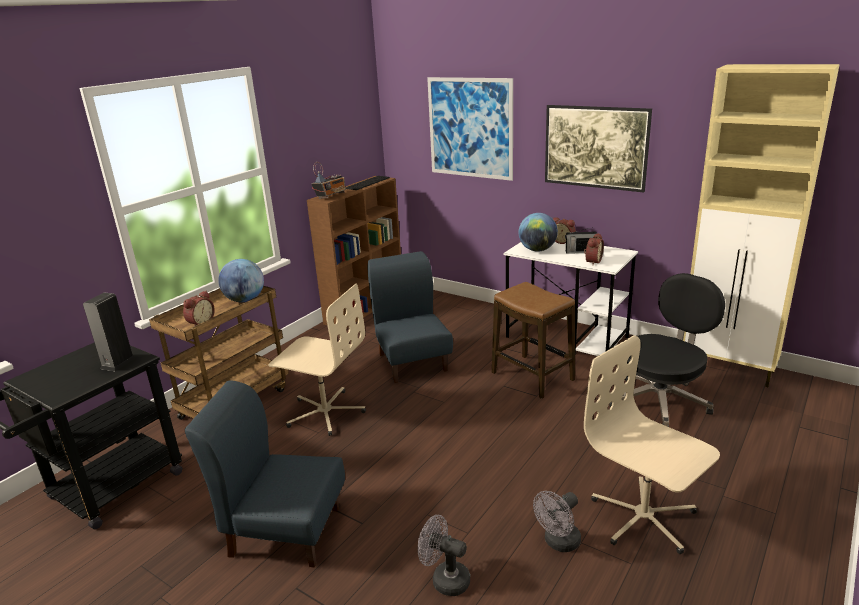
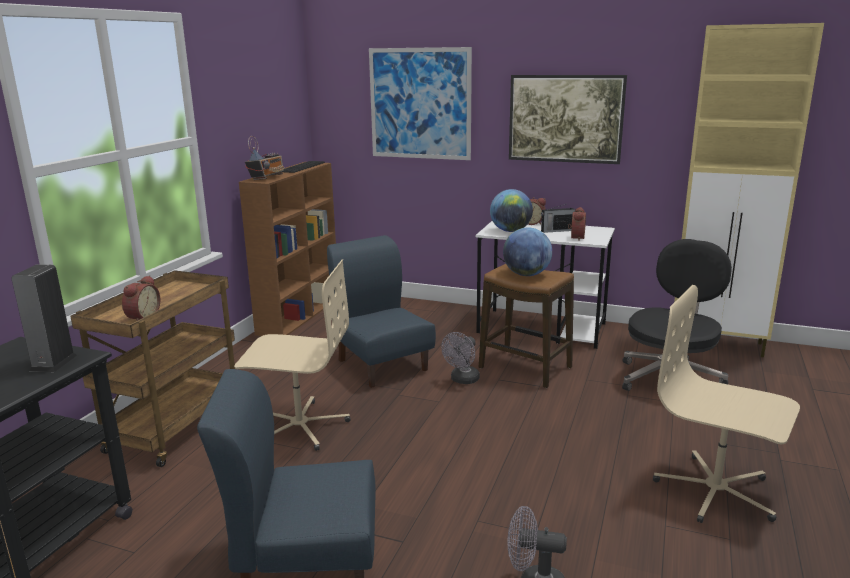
camera: 15 degrees left, 5 degrees down
globe [218,259,264,302] -> globe moved to [503,227,552,276]
grey fan [533,491,581,552] -> grey fan moved to [441,332,480,384]

